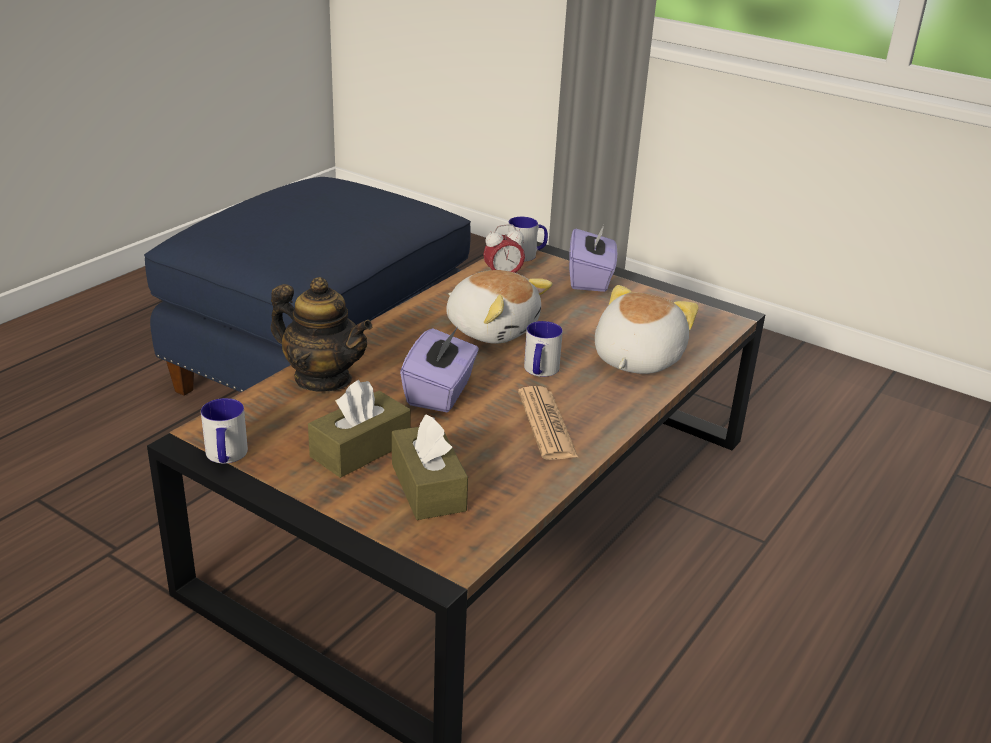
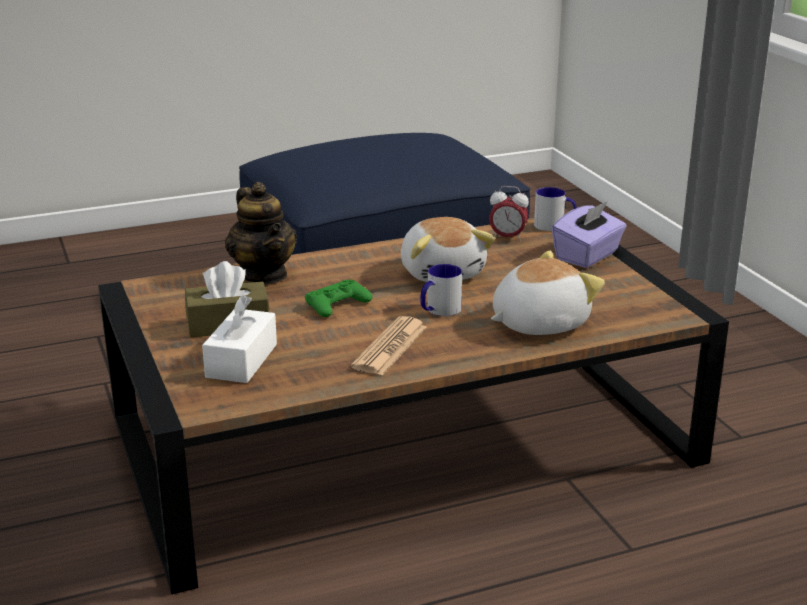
camera: 35 degrees right, 5 degrees down
mug [201,398,248,463] -> none
brown tissue box [392,414,468,520] -> white tissue box [202,295,277,383]
purple tissue box [400,327,479,412] -> green game controller [305,280,372,317]

